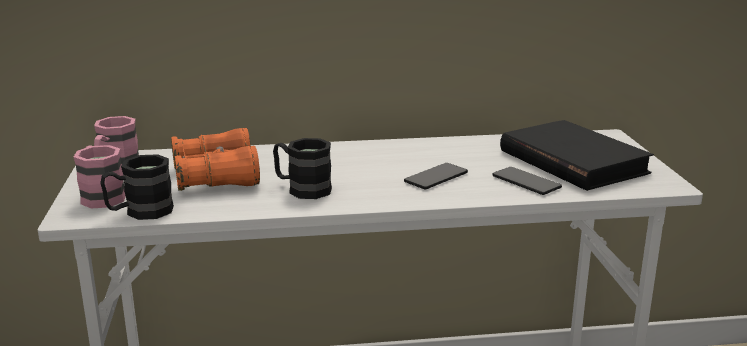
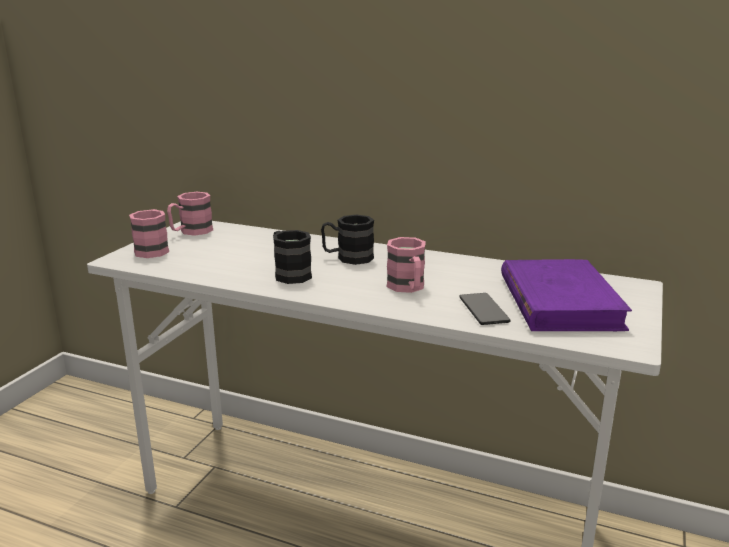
camera: 30 degrees right, 0 degrees up
black mug [100,154,174,220] -> black mug moved to [321,215,374,265]
orange binoculars [171,128,260,191] -> none
phone [404,163,468,190] -> pink mug [386,237,426,293]
black book [500,120,654,191] -> purple book [501,259,632,331]

